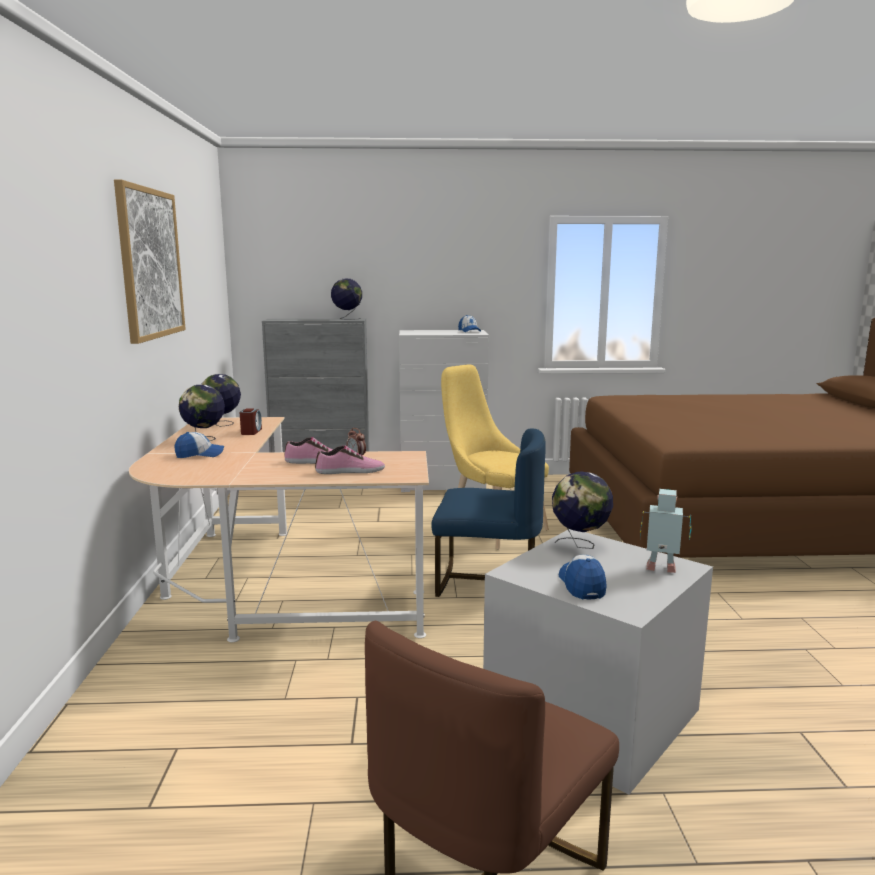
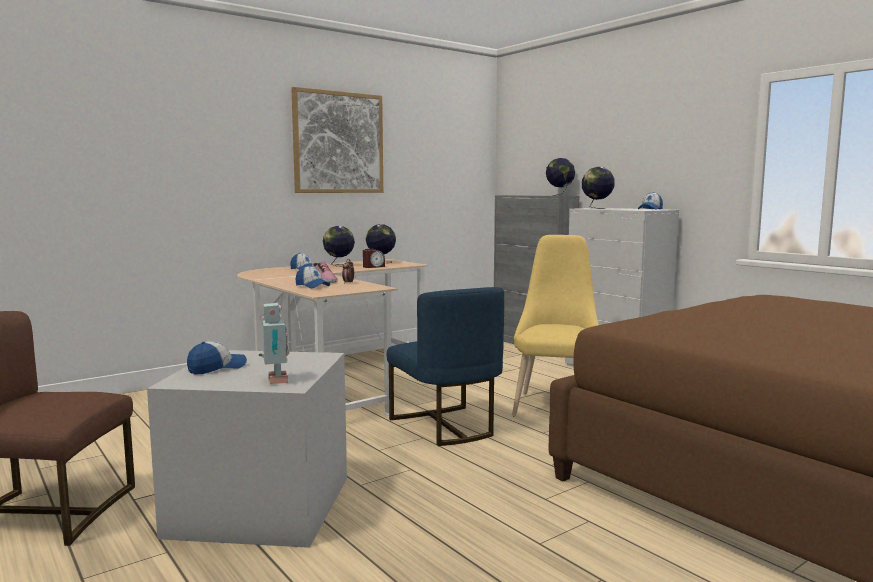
camera: 55 degrees right, 5 degrees down
shoe [315,446,385,474] -> cap [296,266,330,289]
globe [552,471,613,549] -> globe moved to [582,167,615,209]

